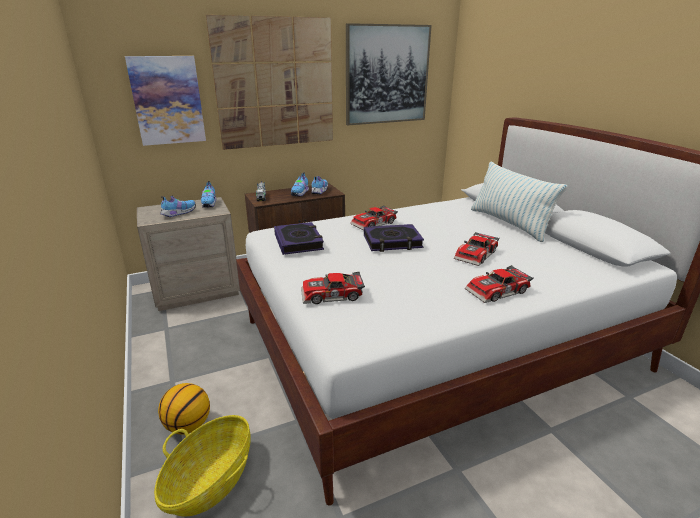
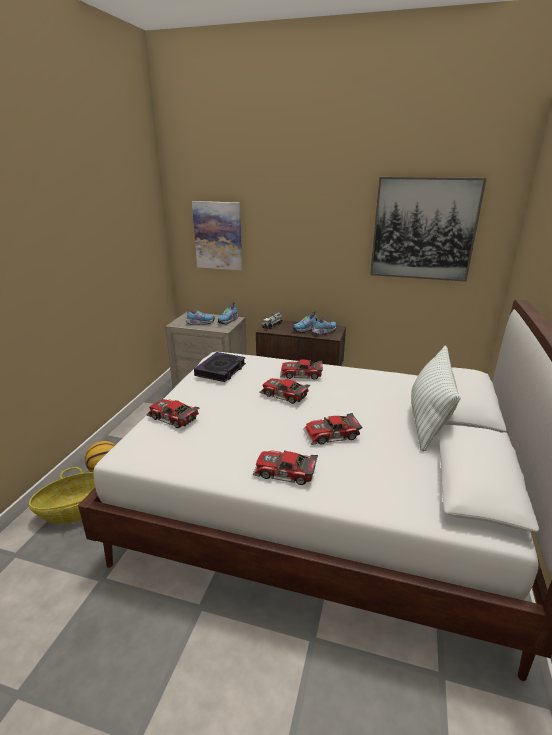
camera: 40 degrees right, 0 degrees up
picture [206,15,333,150] -> none
book [364,224,424,252] -> toy car [260,378,310,404]

